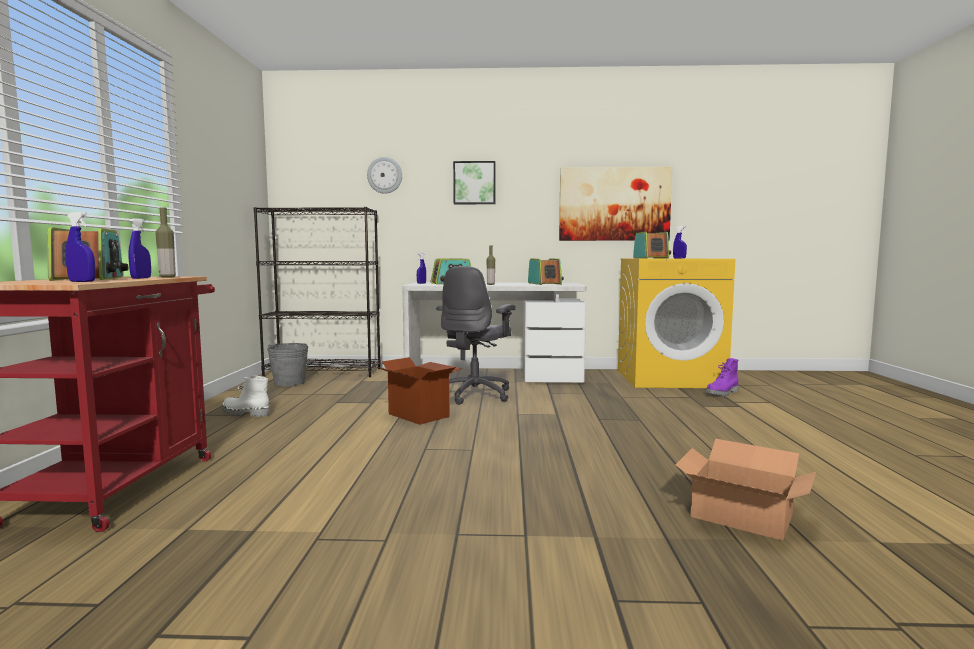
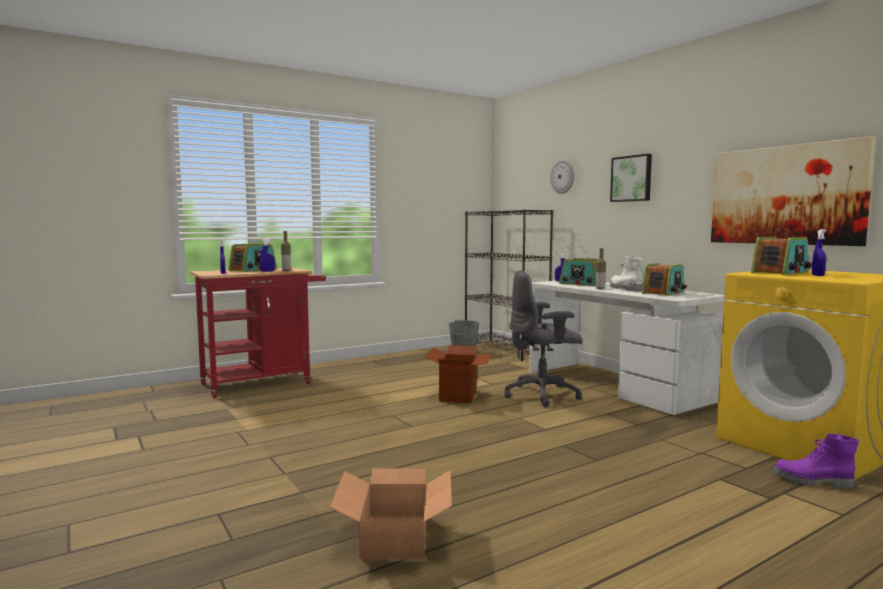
camera: 55 degrees right, 0 degrees up
white boot [222,375,270,417] -> white boot moved to [610,256,643,291]

